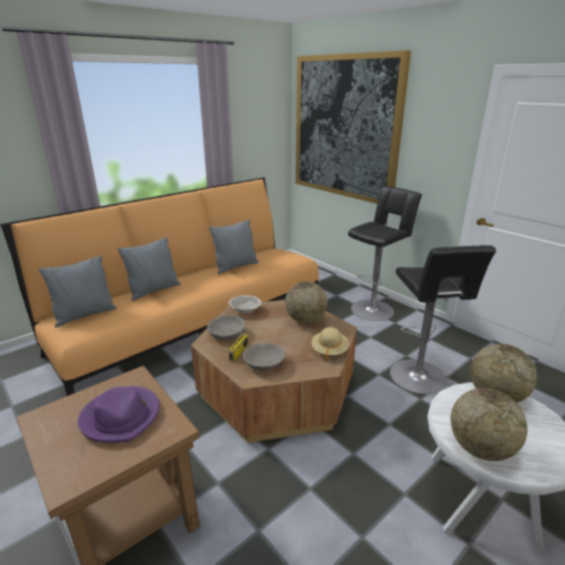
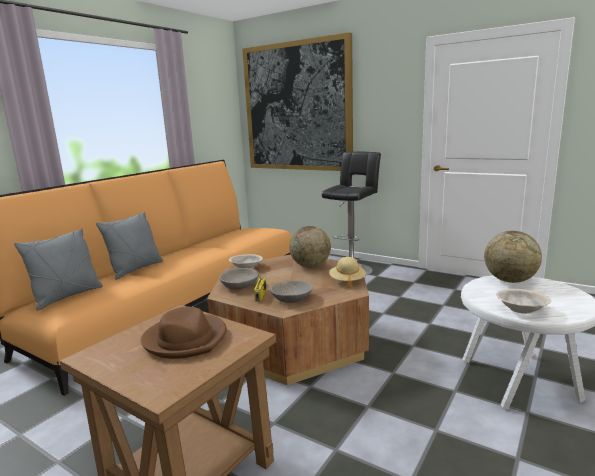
camera: 15 degrees left, 10 degrees down
purple hat [78,386,160,443] -> brown hat [141,307,227,359]
grey pillow [209,219,259,274] -> none
black stool [390,245,496,394] -> none
globe [451,388,527,461] -> beige bowl [496,289,551,314]

